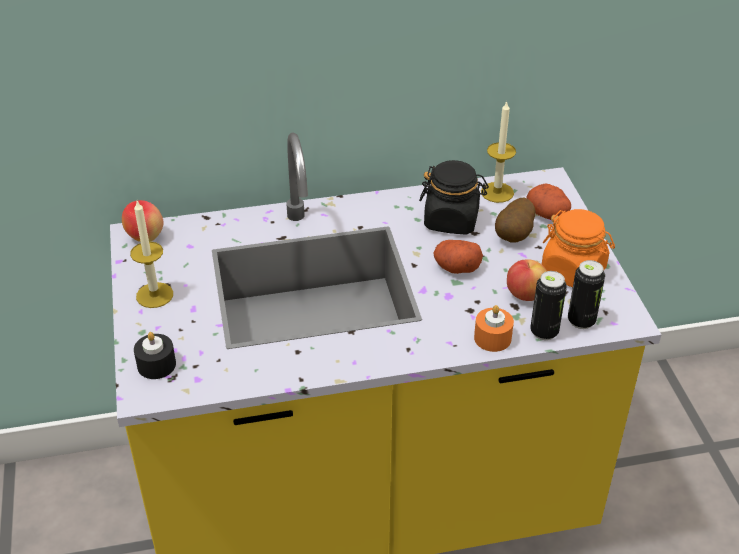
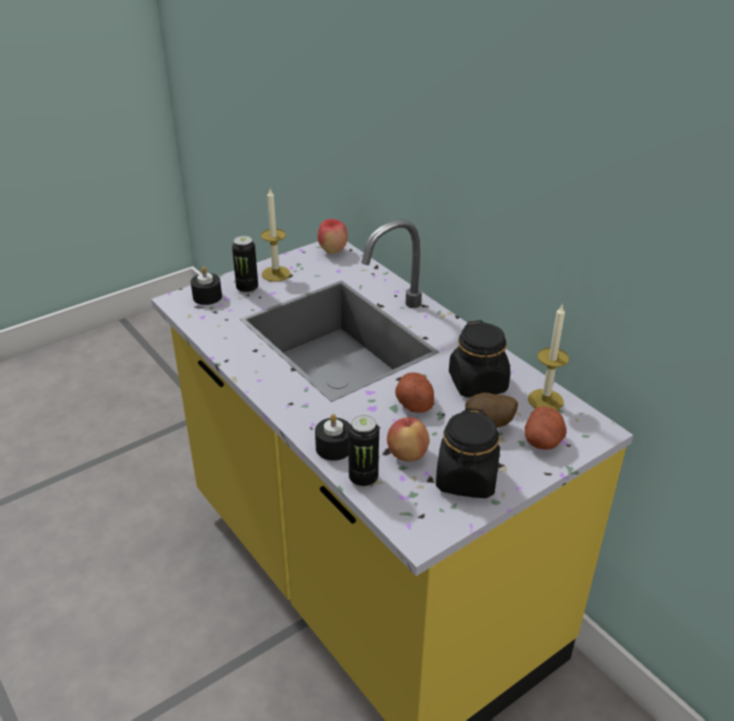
camera: 65 degrees right, 5 degrees down
orange candle [474,305,514,352] -> black candle [315,414,350,461]
orange jar [542,209,615,287] -> black jar [436,408,500,498]
can [568,260,605,329] -> can moved to [232,236,258,294]

